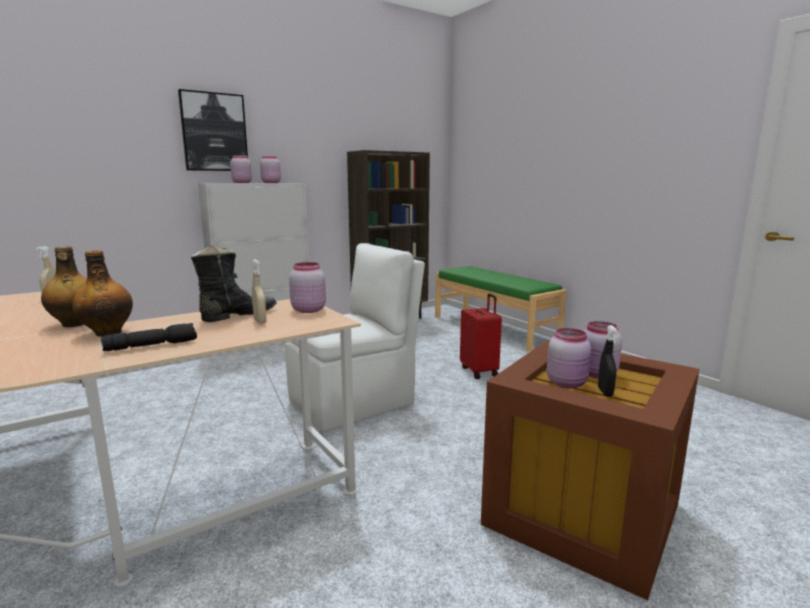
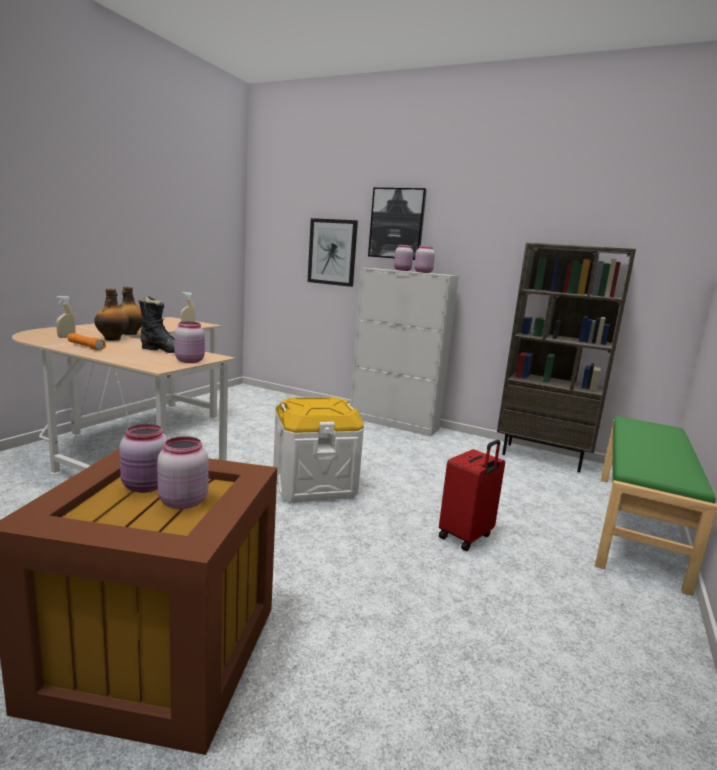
camera: 60 degrees right, 0 degrees up
black flashlight [101,323,197,351] -> orange flashlight [68,333,106,350]
beige spray bottle [252,260,266,324] -> beige spray bottle moved to [56,296,76,338]
white chair [285,243,425,432] -> white storage box [273,397,364,502]
black spray bottle [598,325,618,396] -> none
none -> picture [308,218,358,287]

